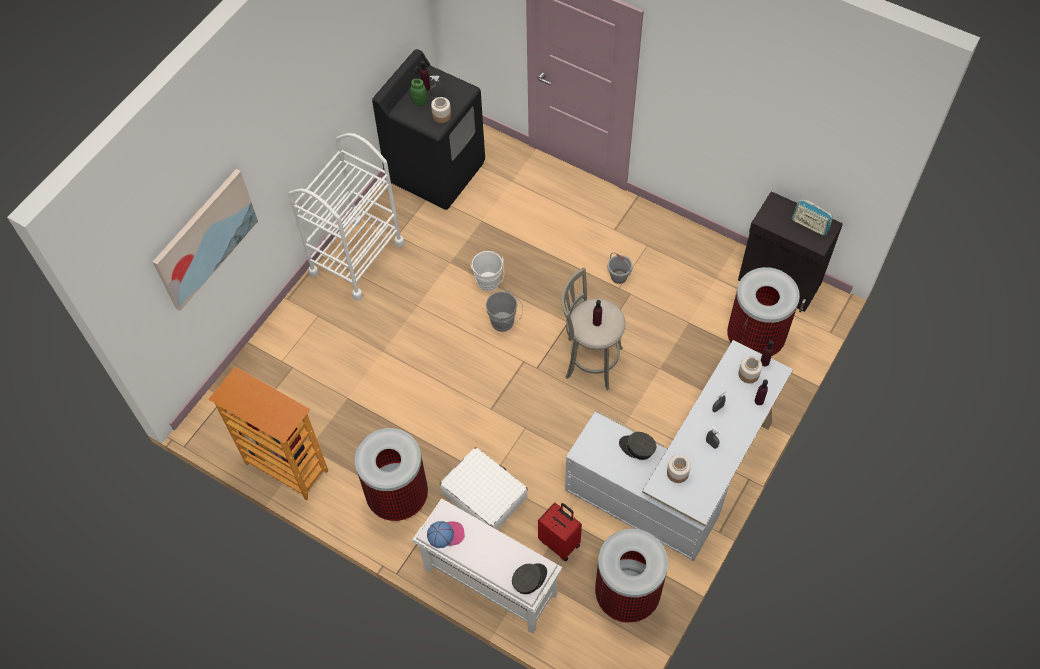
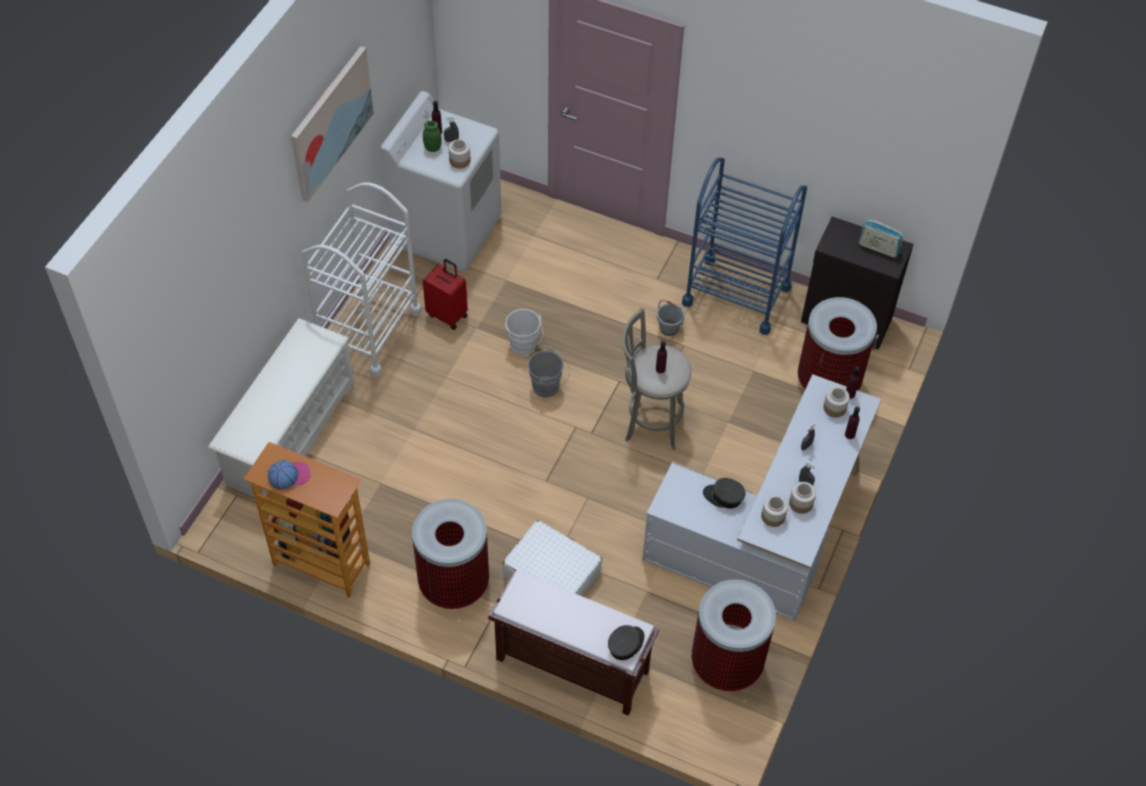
camera: 10 degrees left, 5 degrees down
picture [153,169,258,311] -> picture moved to [291,46,374,202]
black washing machine [372,49,485,210] -> white washing machine [381,91,501,272]
white bench [412,498,562,634] -> brown bench [488,570,659,716]
cap [427,521,465,548] -> cap moved to [268,460,311,490]
red suitcase [538,502,582,562] -> red suitcase moved to [423,259,468,330]
none -> white shoe rack [208,318,354,497]
none -> blue cart [682,158,807,335]
none -> jar [789,482,816,514]

